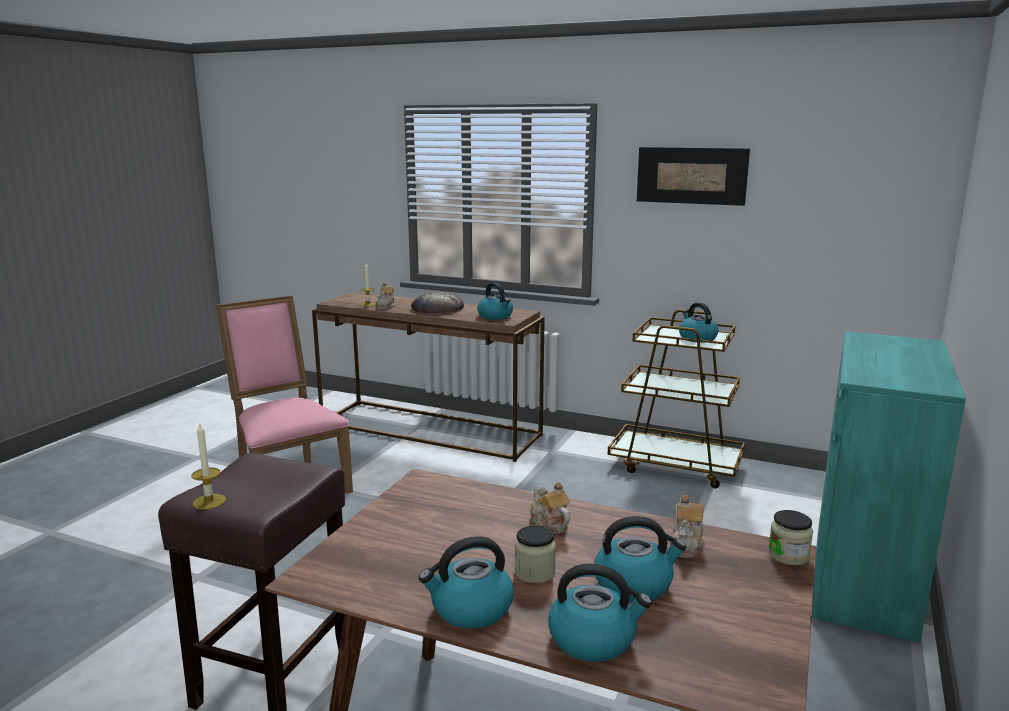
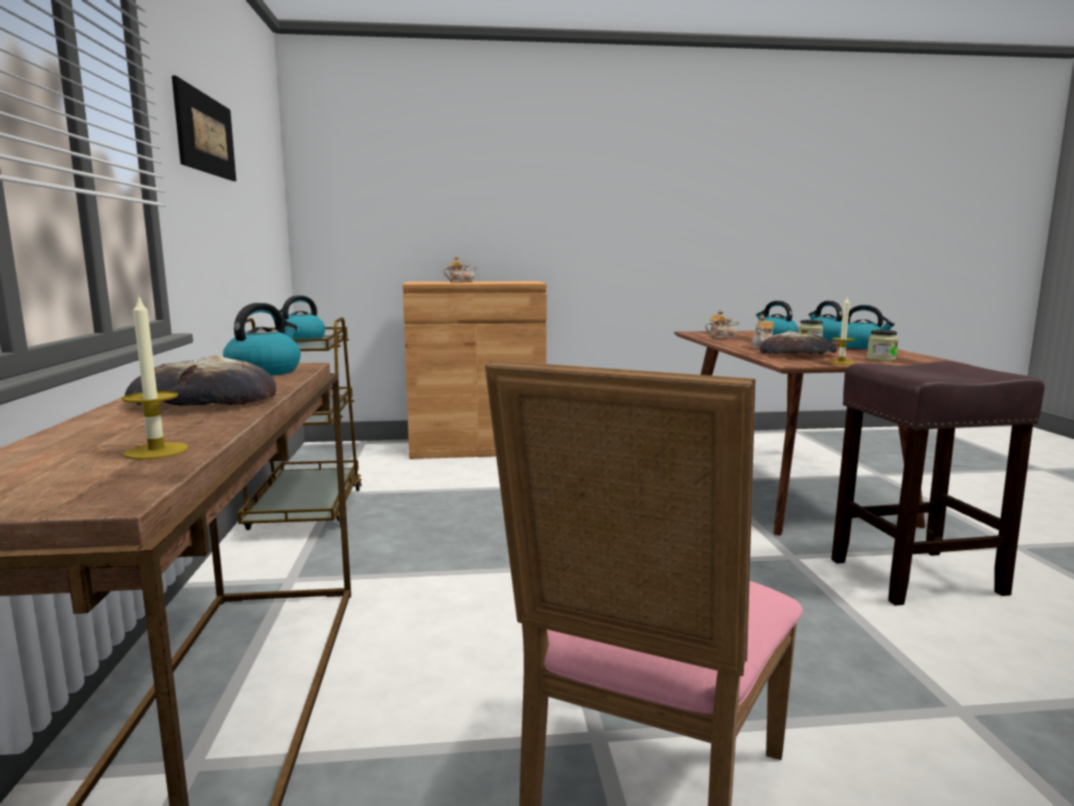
camera: 120 degrees left, 5 degrees down
candle [192,422,226,510] -> candle moved to [828,296,855,365]
teapot [377,282,395,309] -> teapot moved to [443,256,477,283]
jar [768,510,813,566] -> jar moved to [867,330,898,361]
turquoise cabinet [812,331,966,643] -> brown cabinet [402,281,547,459]
none -> bread [759,331,837,355]

